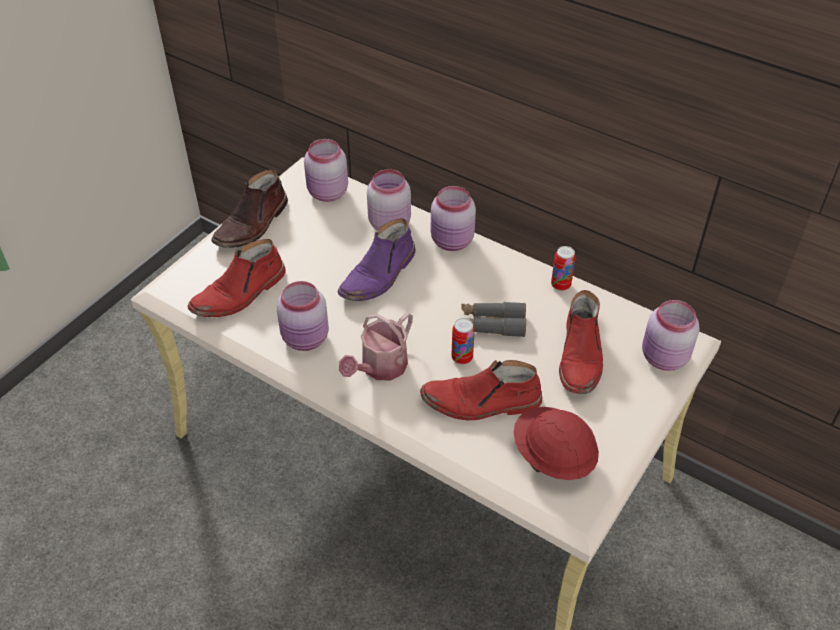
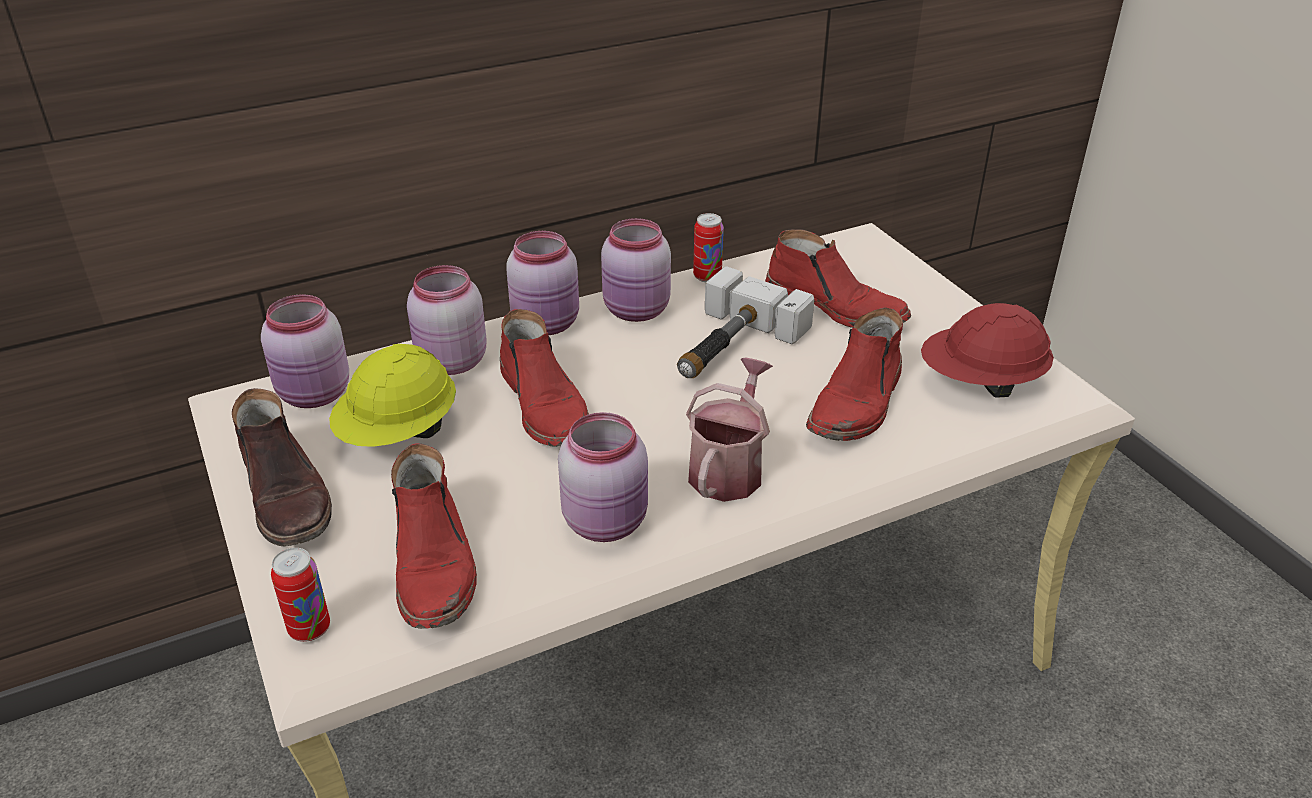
camera: 60 degrees left, 10 degrees down
purple boot [337,218,416,301] -> red boot [500,309,589,447]
watering can [339,312,413,380] -> watering can turned 135 degrees counterclockwise [686,357,773,502]
can [451,318,475,364] -> can moved to [271,548,330,642]
grey binoculars [461,302,526,337] -> hammer [677,266,814,378]
pink jar [642,300,700,371] -> pink jar moved to [601,218,671,322]
none -> yellow hard hat [329,344,456,447]

